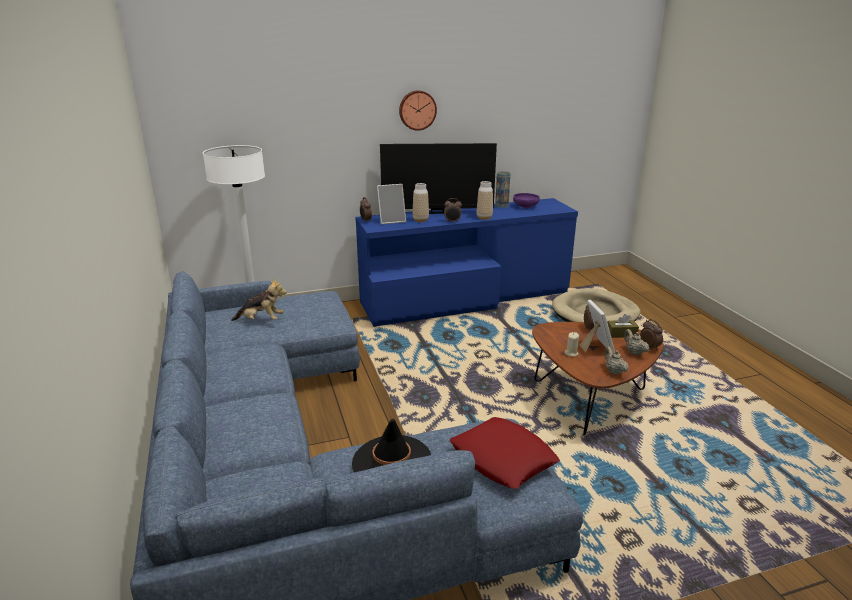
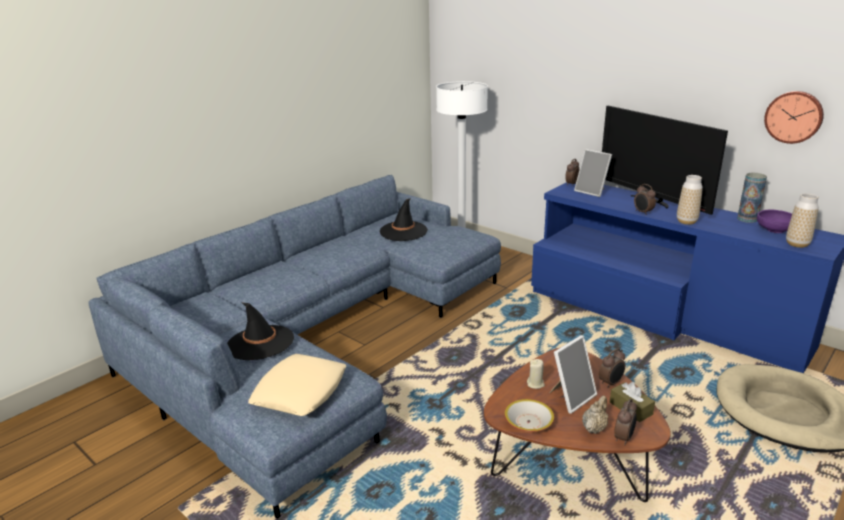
camera: 60 degrees right, 0 degrees up
plush toy [231,278,287,321] -> black hat [380,198,428,241]
wall clock [399,91,437,131] -> wall clock moved to [764,91,824,144]
vase [413,183,429,222] -> vase moved to [786,193,819,248]
red pillow [450,417,560,489] -> beige pillow [248,354,346,416]
beige teapot [604,346,629,375] -> bowl [504,399,554,432]

